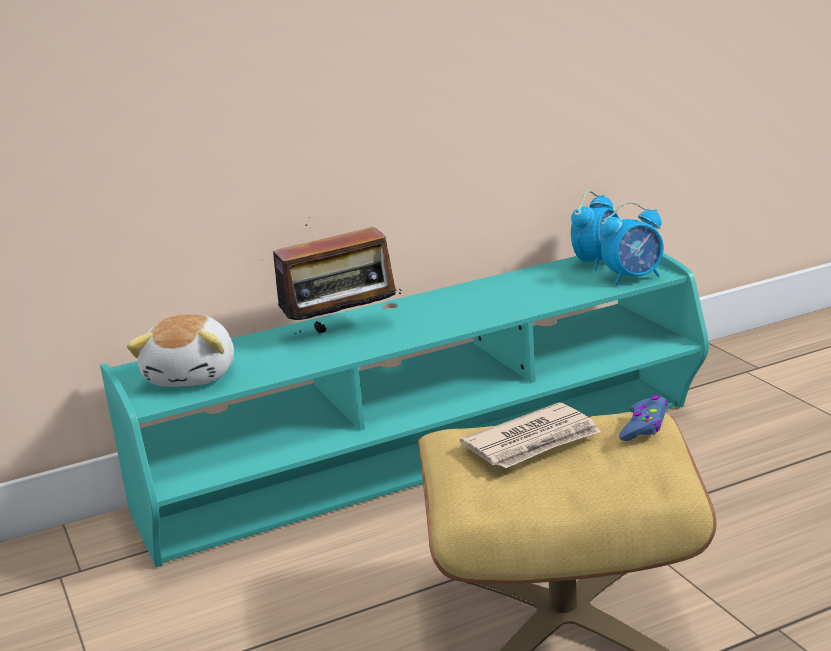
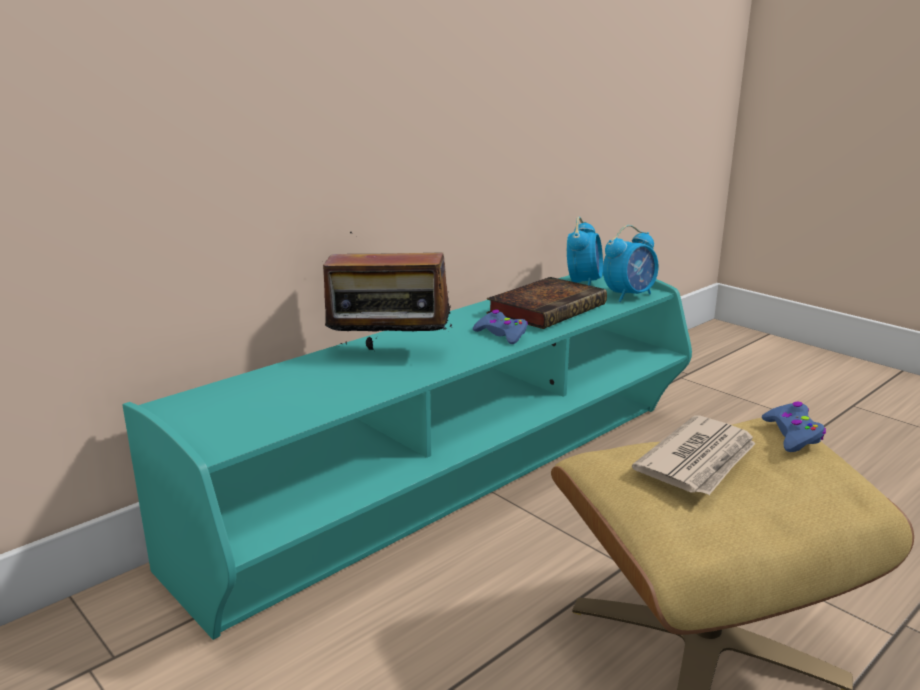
camera: 20 degrees left, 0 degrees up
plush toy [127,314,234,387] -> none
radio [261,217,401,334] -> radio turned 45 degrees clockwise [323,227,452,350]
none -> blue game controller [473,310,528,344]
none -> book [486,277,607,329]

